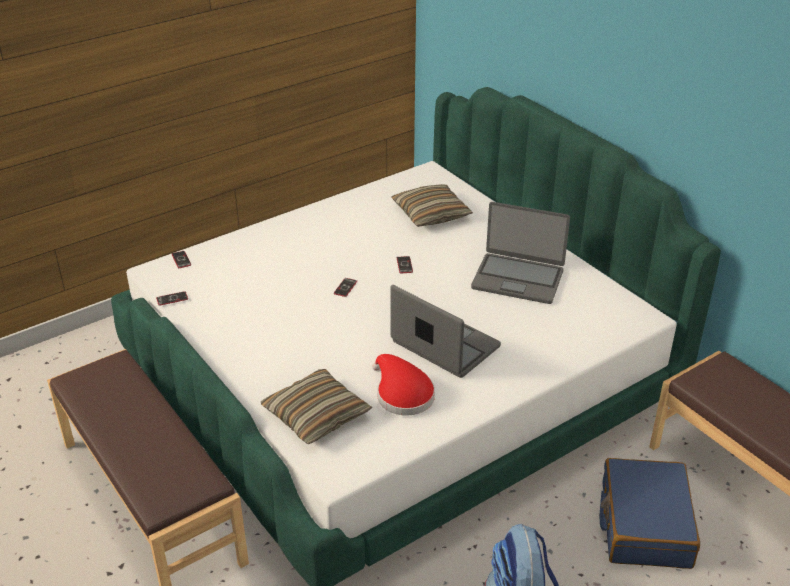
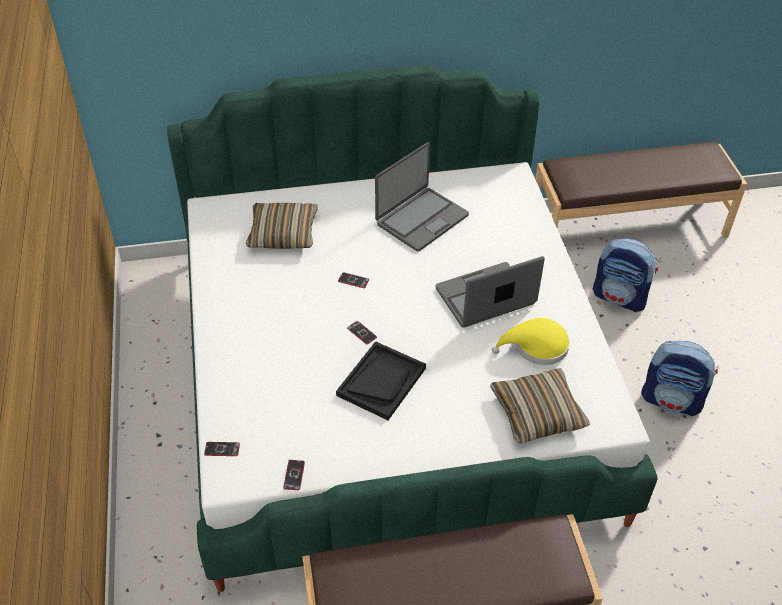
camera: 65 degrees left, 10 degrees up
red hat [372,354,435,416] -> yellow hat [492,318,570,365]
blue suitcase [600,458,700,569] -> backpack [593,238,658,312]
none -> black tray [336,341,426,420]

